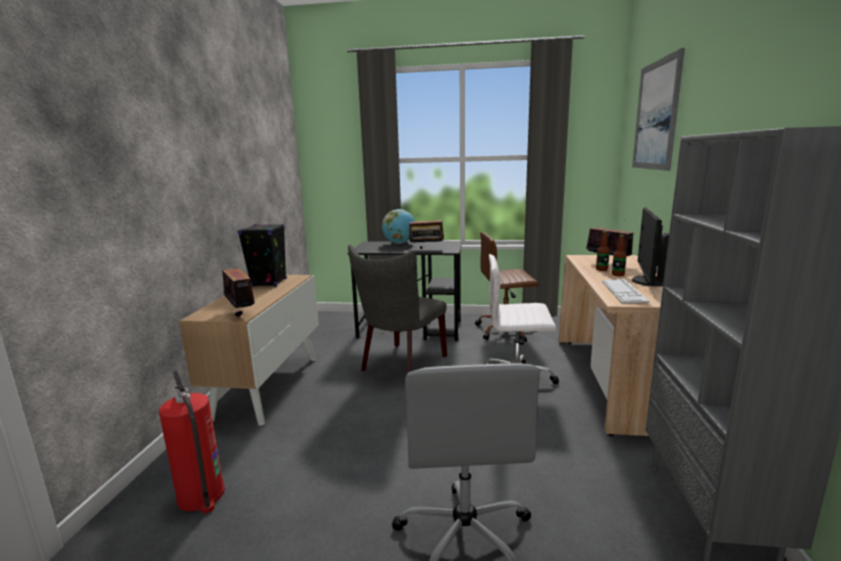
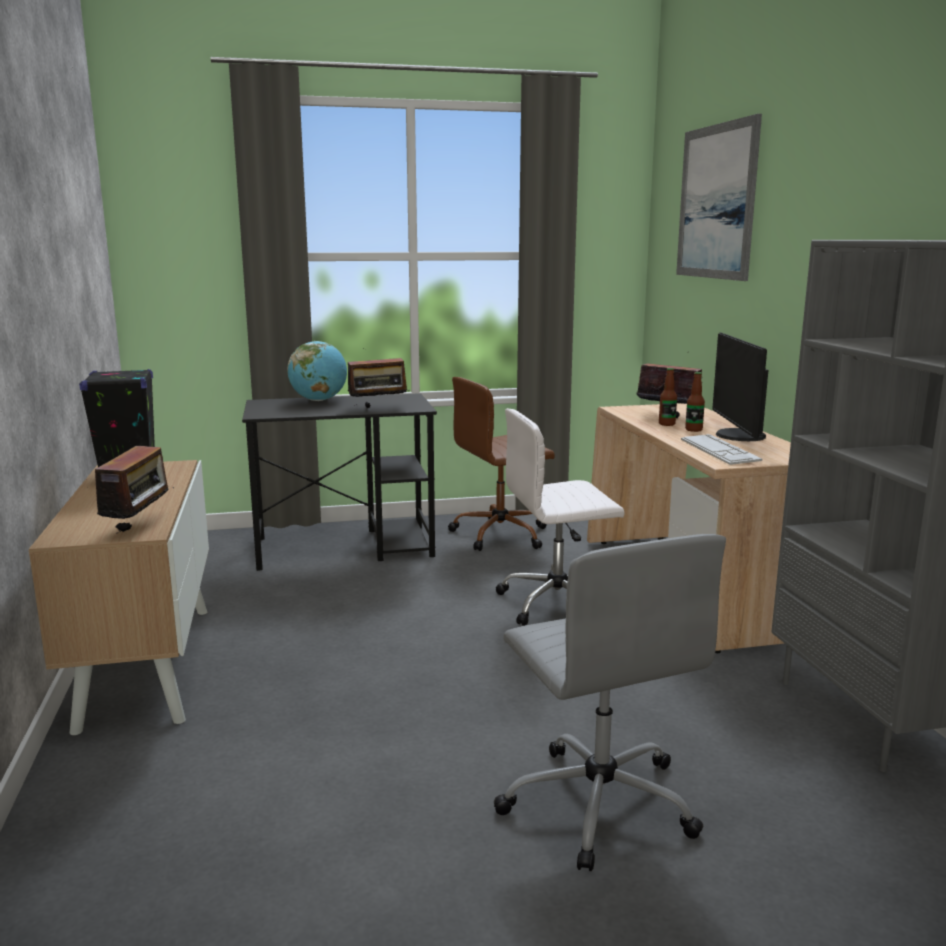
camera: 20 degrees left, 0 degrees up
fire extinguisher [159,370,225,514] -> none
radio [222,263,255,317] -> radio turned 60 degrees clockwise [95,441,174,534]
grey chair [348,245,447,374] -> none

